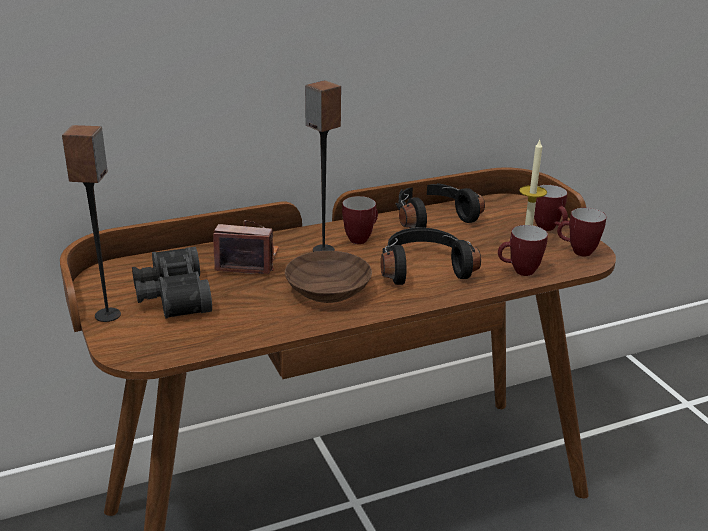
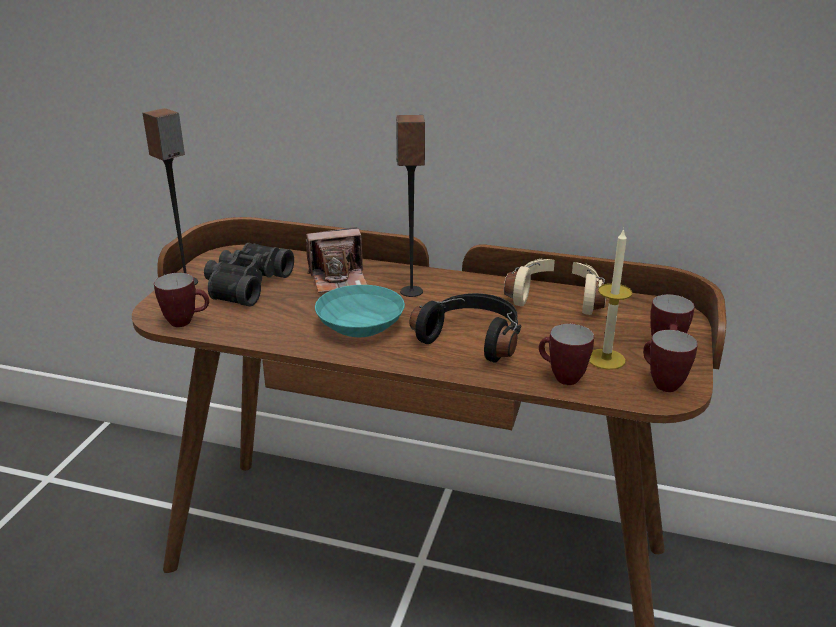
camera: 40 degrees right, 0 degrees up
camera [213,220,279,274] -> camera turned 120 degrees clockwise [306,227,367,293]
brown bowl [285,251,372,303] -> turquoise bowl [315,285,405,337]
mug [342,196,378,244] -> mug moved to [154,273,209,327]
black headphones [396,183,485,228] -> beige headphones [504,258,606,315]

